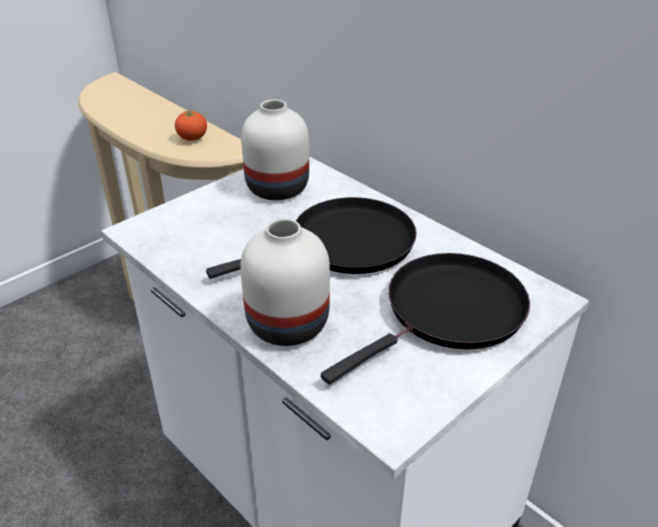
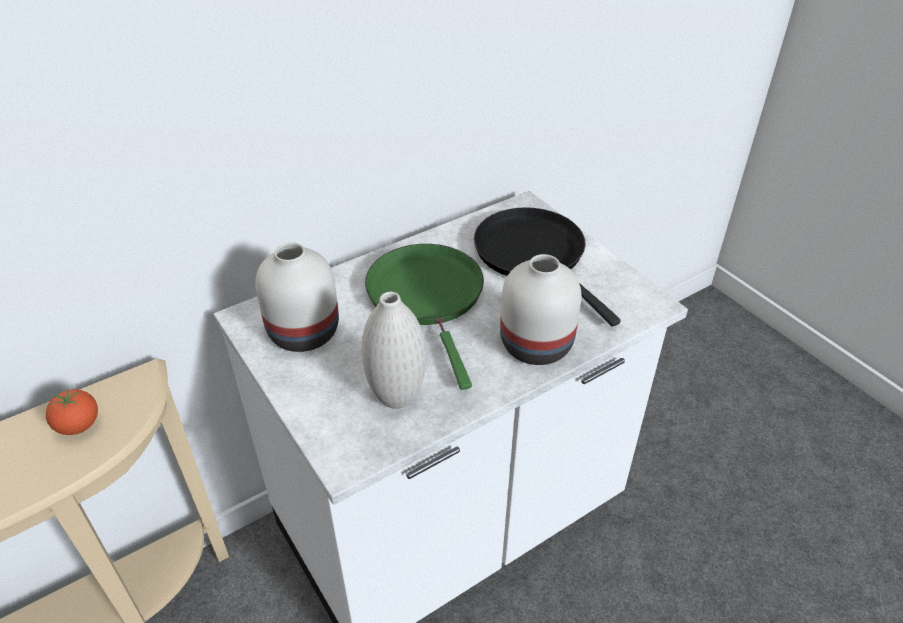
camera: 80 degrees left, 5 degrees up
black frying pan [206,197,417,279] -> green frying pan [365,244,484,390]
none -> white vase [361,292,426,409]

